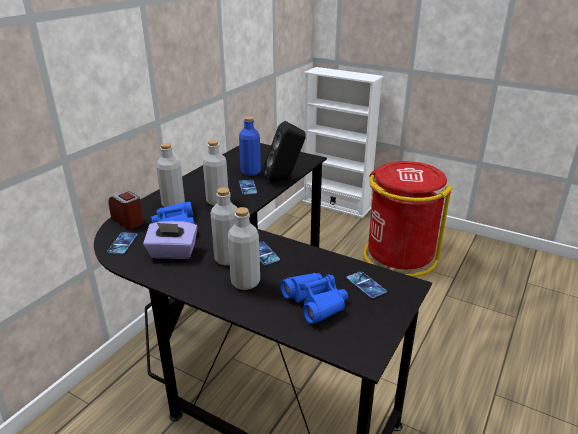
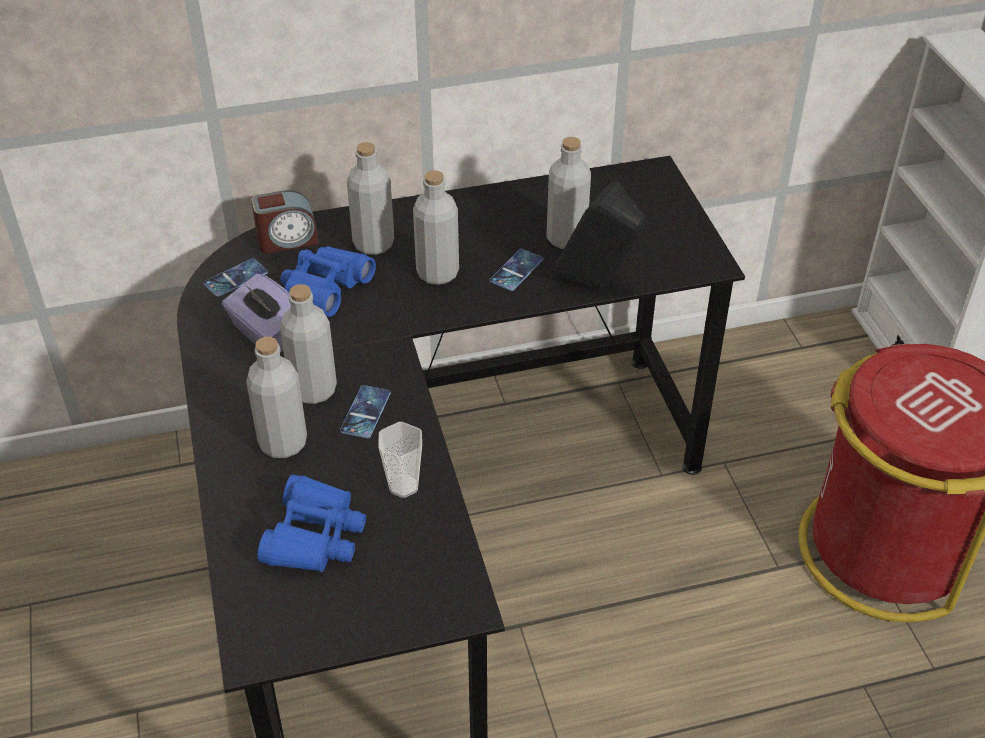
camera: 45 degrees right, 15 degrees up
alarm clock [108,191,144,229] -> alarm clock turned 75 degrees clockwise [251,190,318,253]
blue bottle [239,116,261,176] -> grey bottle [546,137,591,249]
phone [347,271,387,298] -> none
none -> cup [378,422,422,498]

